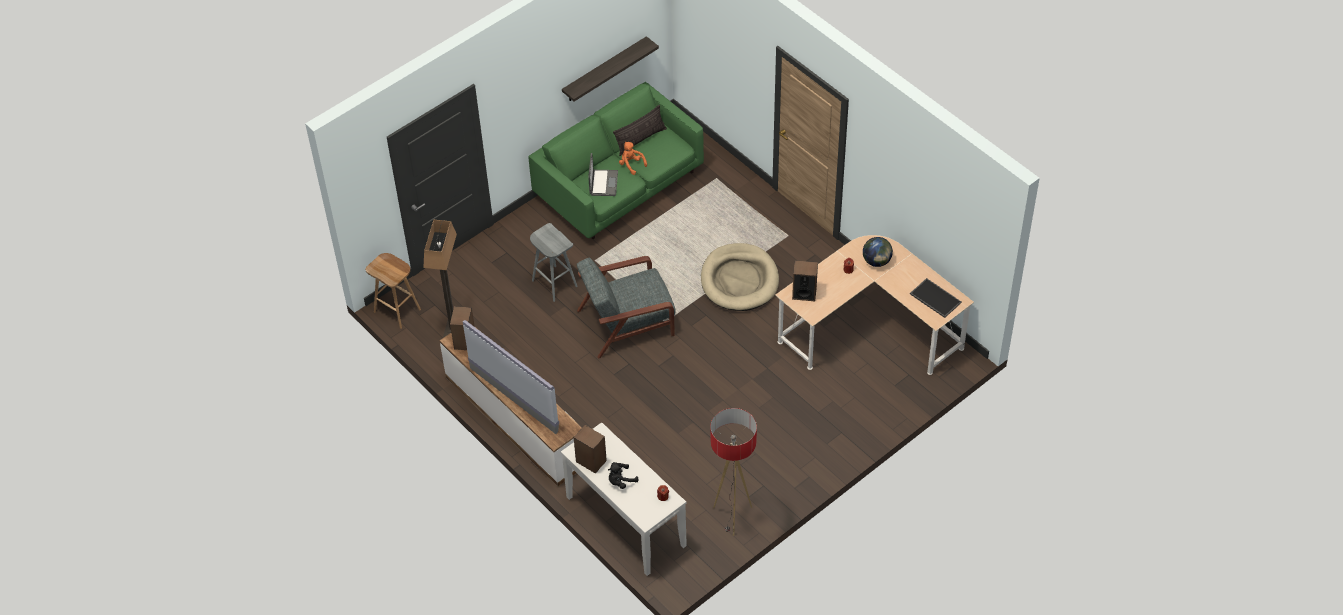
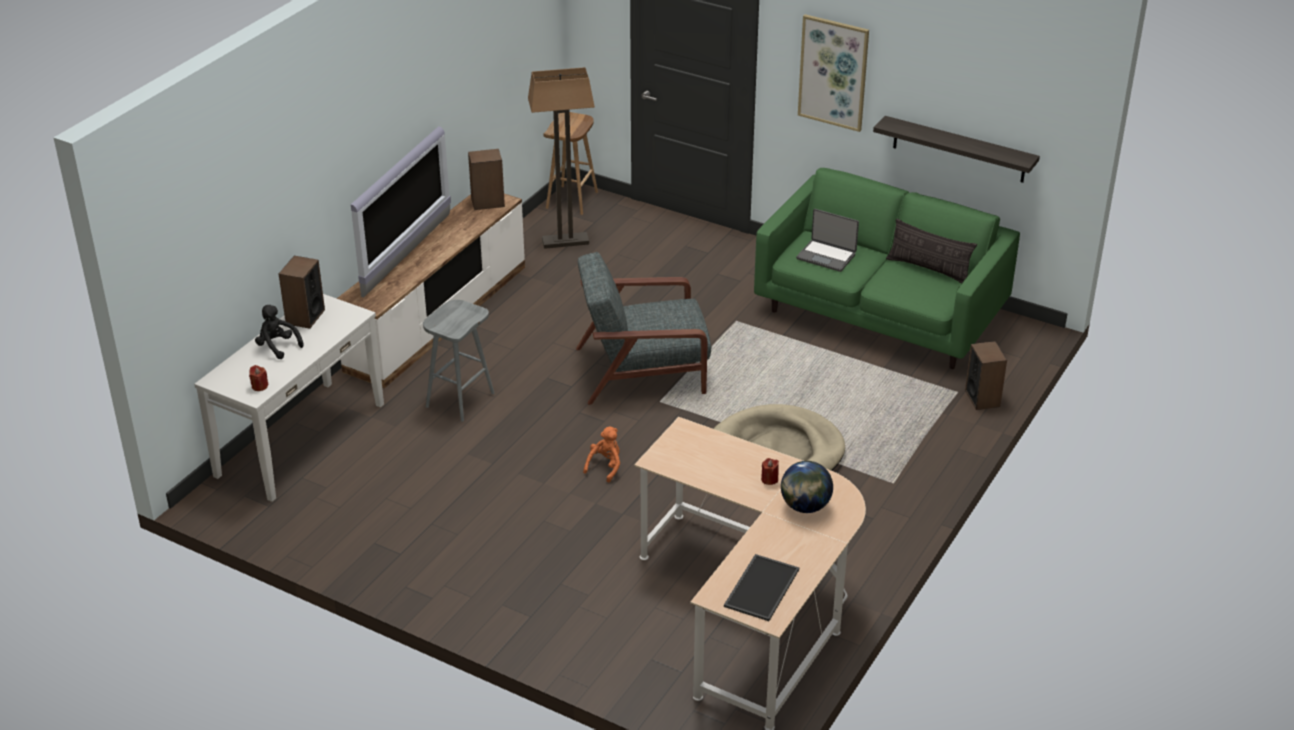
camera: 70 degrees right, 15 degrees down
grey stool [530,223,578,302] -> grey stool moved to [423,300,494,422]
grey armchair [577,256,676,359] -> grey armchair turned 60 degrees counterclockwise [576,252,711,405]
laptop [588,153,618,196] -> laptop turned 45 degrees clockwise [796,209,859,272]
orange plush toy [619,142,647,175] -> orange plush toy moved to [583,426,620,483]
floor lamp [710,408,757,536] -> none
speaker [792,260,818,301] -> speaker moved to [965,341,1007,410]
none -> picture [798,14,869,132]

